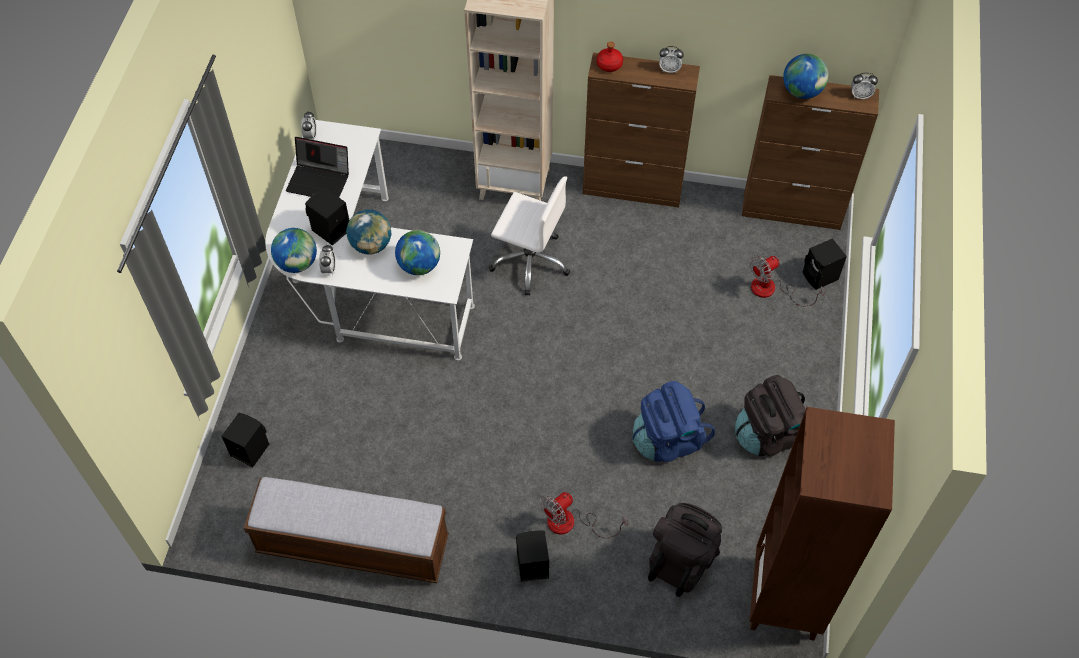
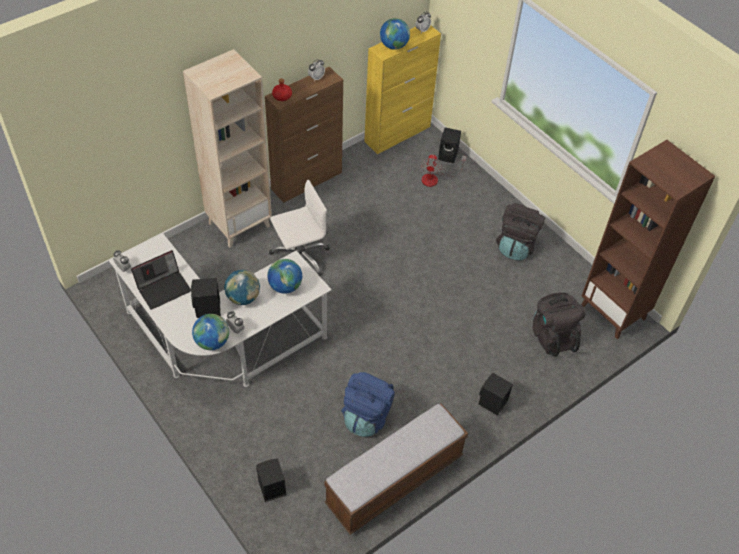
camera: 50 degrees left, 5 degrees down
fan [540,492,628,538] -> none
blue backpack [632,381,715,462] -> blue backpack moved to [342,372,395,437]
brown cabinet [742,75,879,230] -> yellow cabinet [364,25,441,154]

